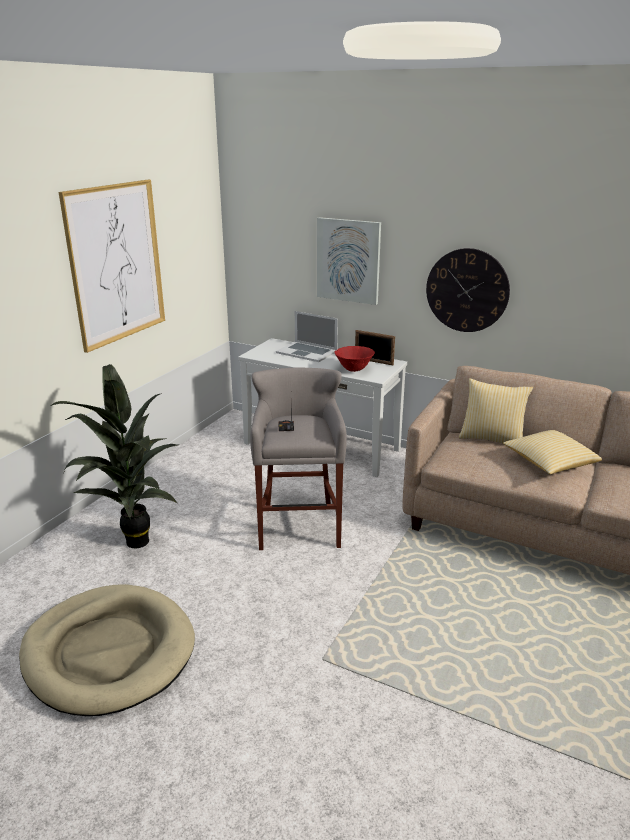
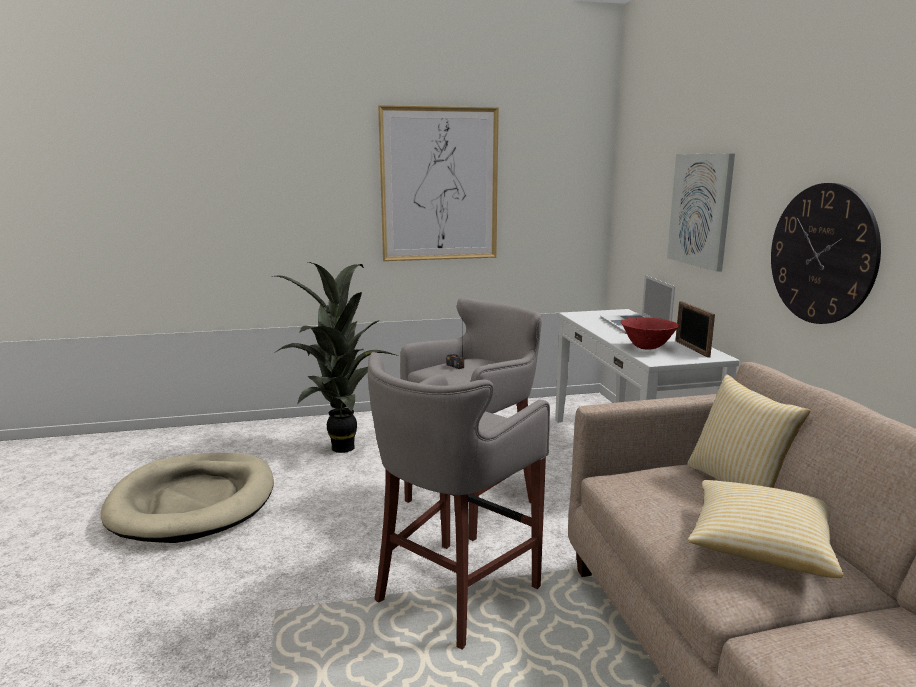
camera: 50 degrees right, 10 degrees down
none -> grey stool [368,352,550,650]

